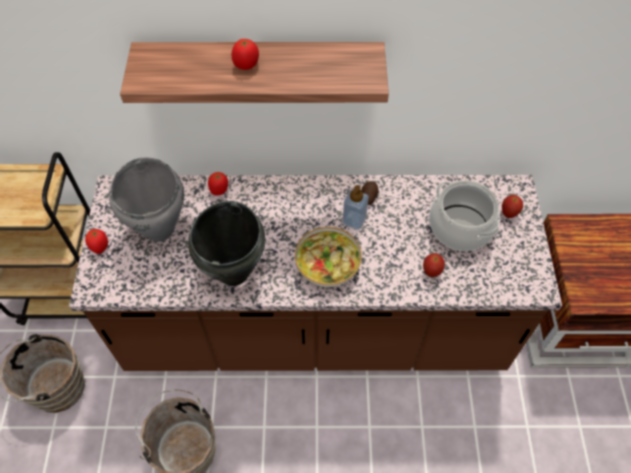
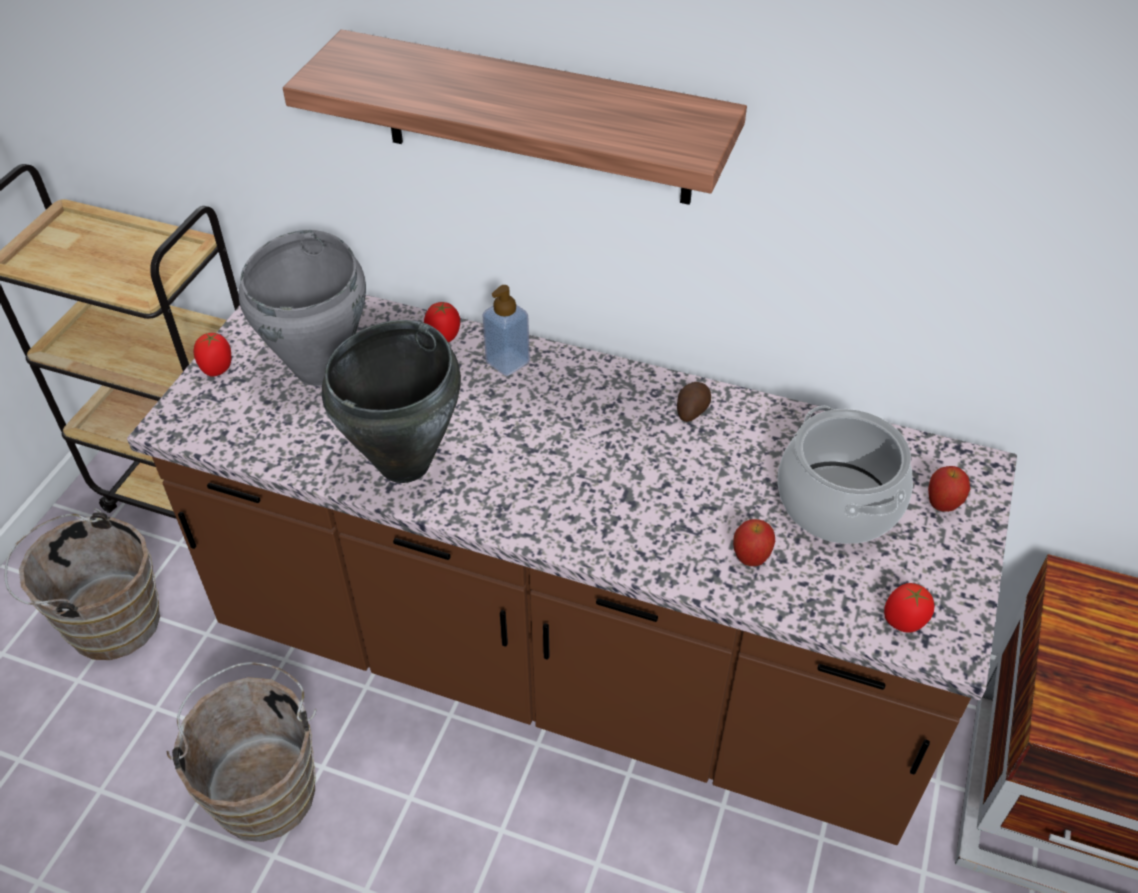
camera: 20 degrees right, 10 degrees down
tomato [232,39,259,70] -> tomato moved to [884,583,935,633]
bowl [295,227,362,287] -> none
soap dispenser [343,185,369,230] -> soap dispenser moved to [482,285,530,376]

